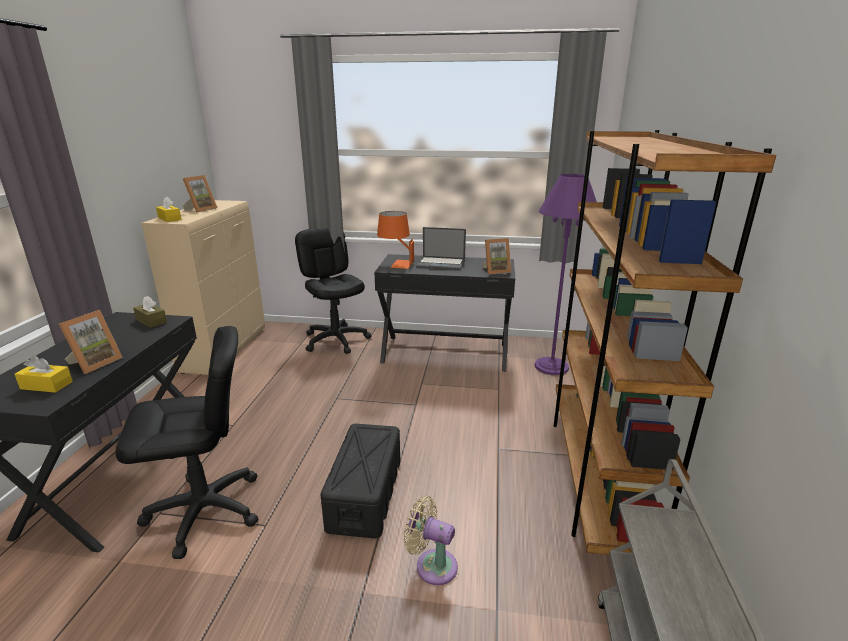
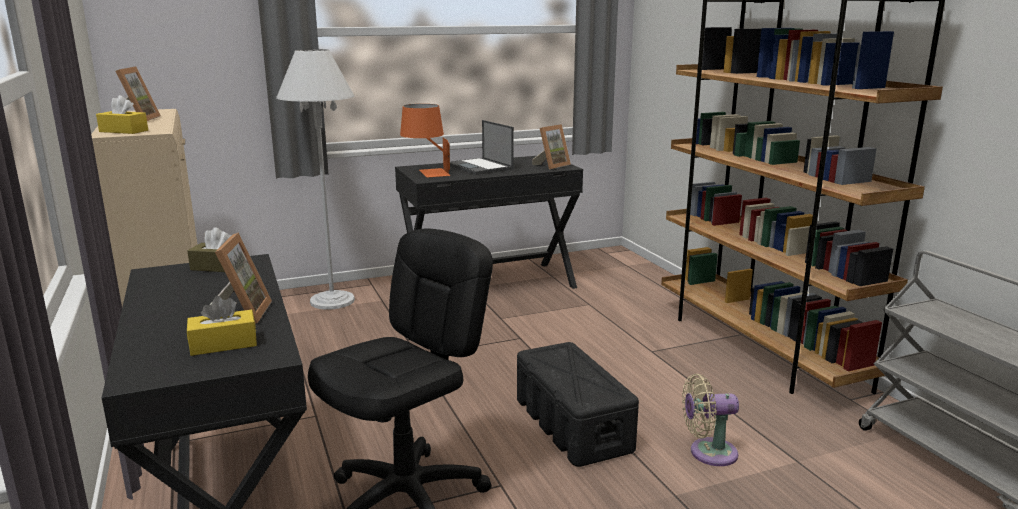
camera: 30 degrees left, 5 degrees down
black office chair [295,228,371,354] -> white floor lamp [276,49,355,310]
laptop [416,227,466,270] -> laptop turned 75 degrees clockwise [450,120,514,175]
purple floor lamp [534,174,597,375] -> none

